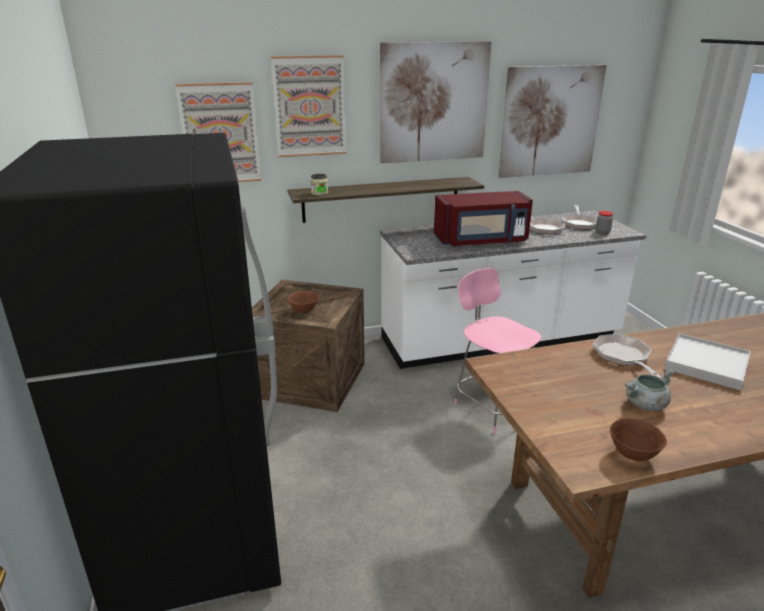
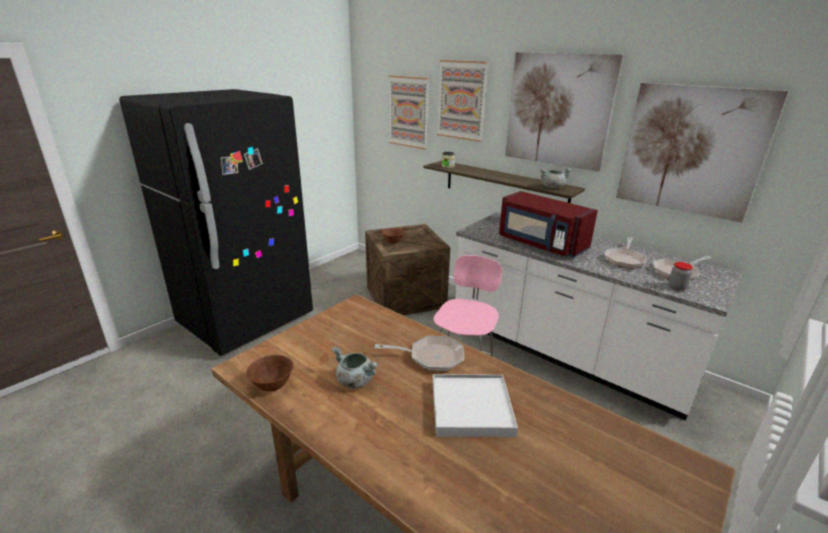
camera: 55 degrees right, 0 degrees up
frying pan [593,334,662,378] -> frying pan turned 45 degrees clockwise [375,336,464,372]
none -> grey cooking pot [540,168,572,188]

